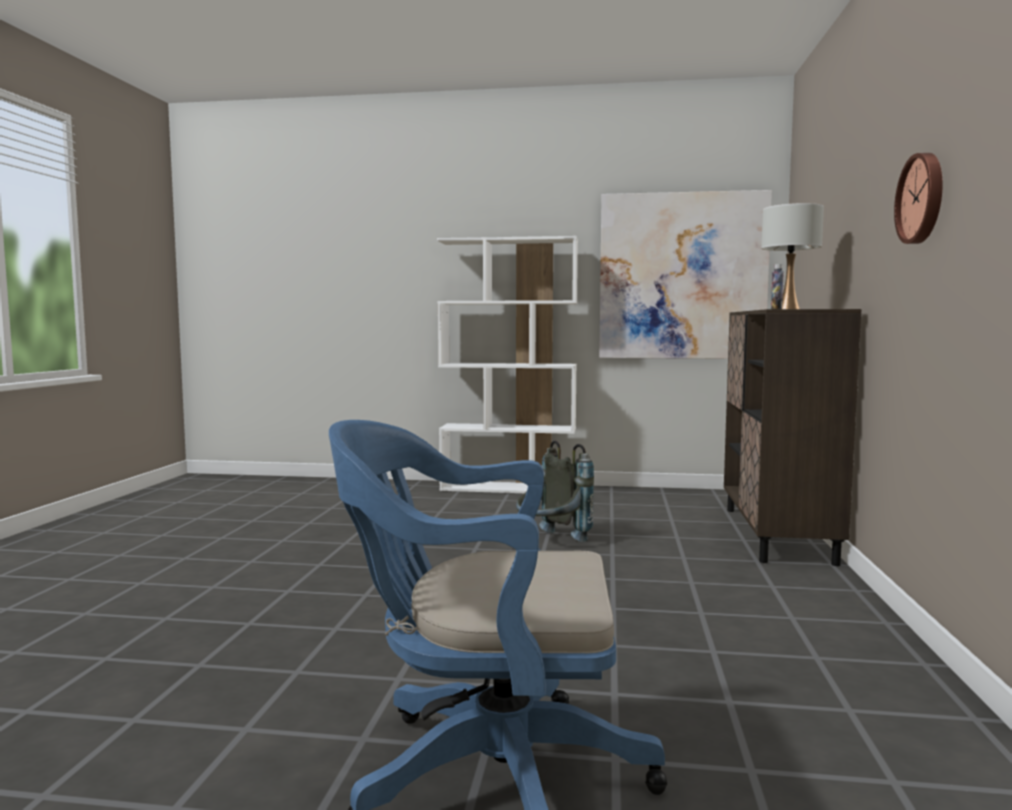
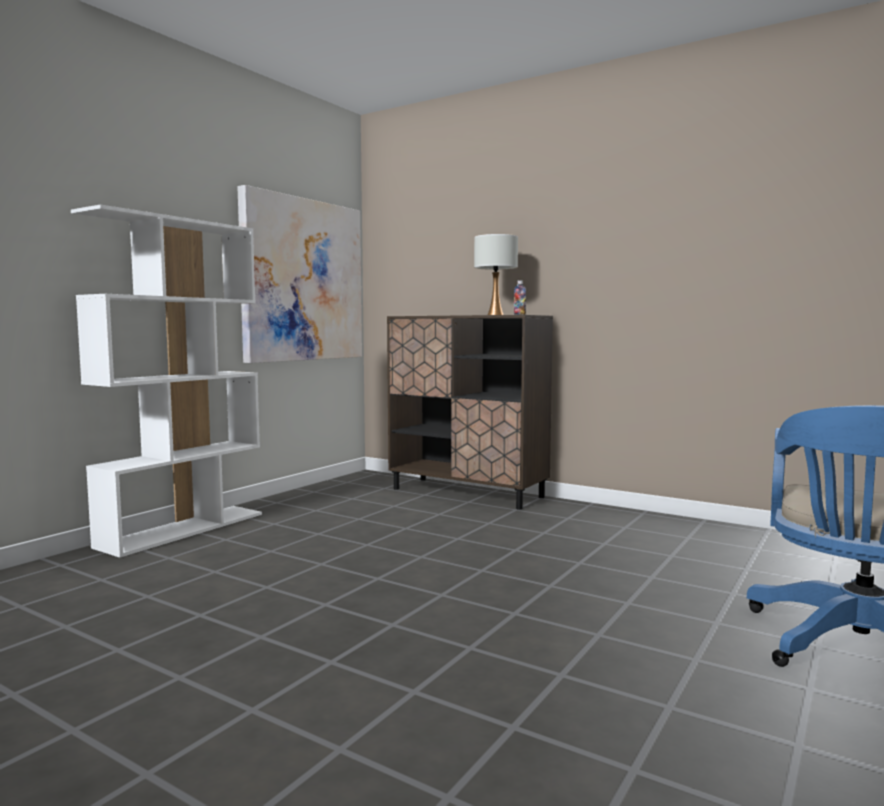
camera: 65 degrees left, 0 degrees up
grey backpack [516,440,594,542] -> none
wall clock [894,153,943,244] -> none

